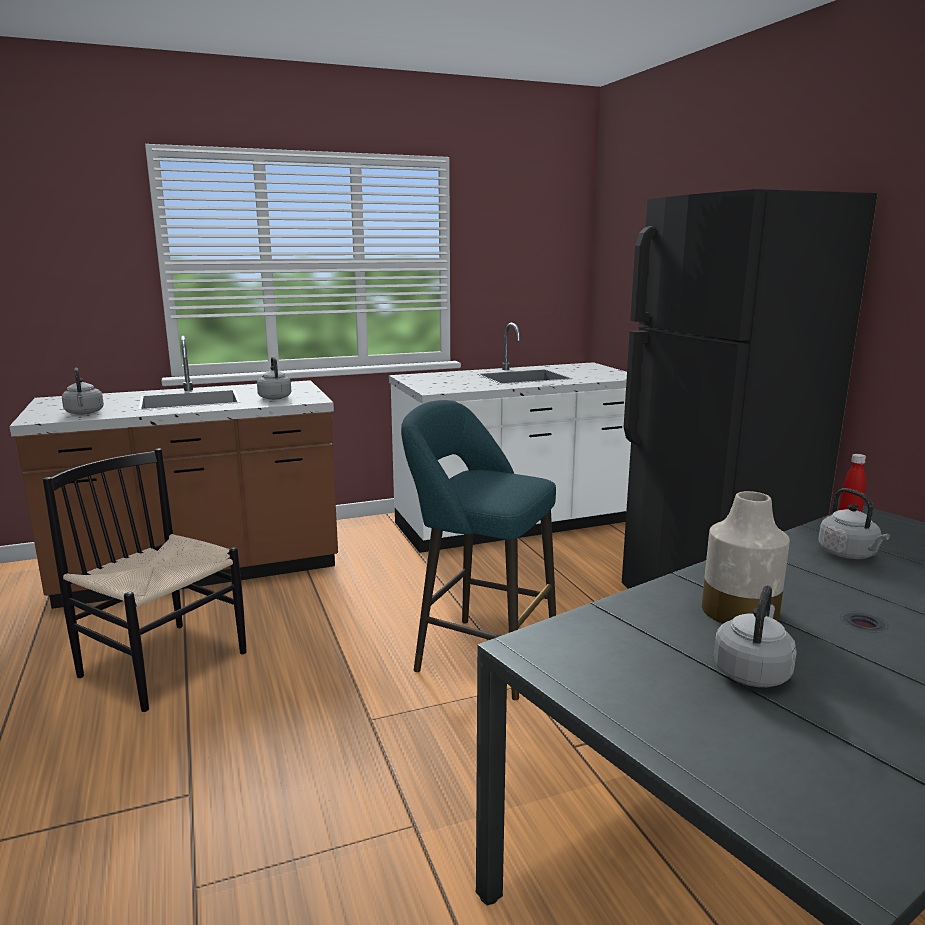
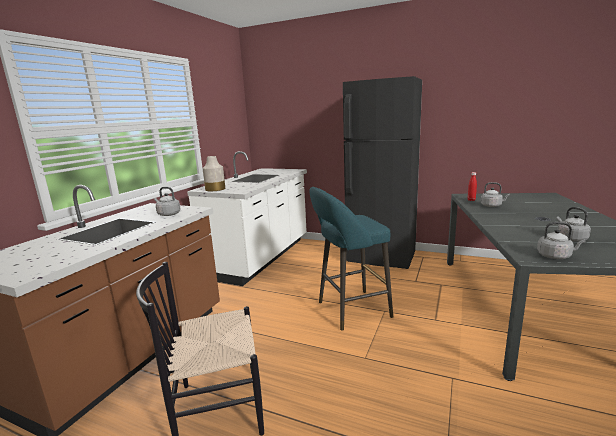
camera: 45 degrees left, 0 degrees up
grey kettle [62,368,104,415] -> grey kettle moved to [537,222,585,259]
beige vase [702,491,790,624] -> beige vase moved to [202,156,226,191]

